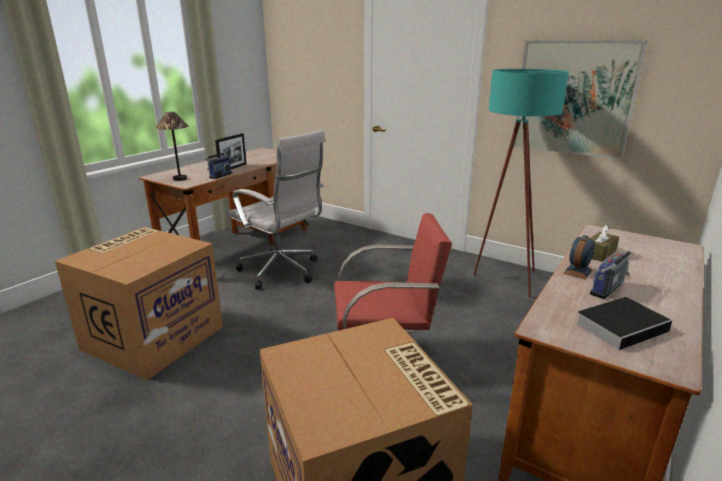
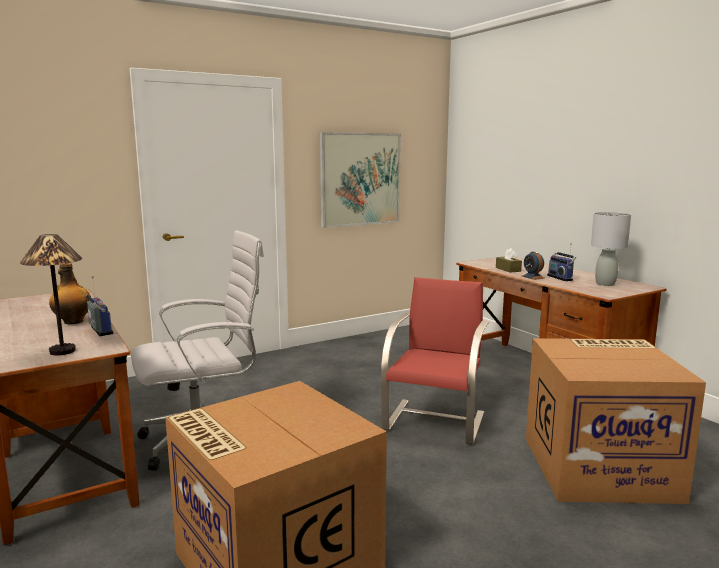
camera: 65 degrees left, 10 degrees down
picture frame [215,133,246,169] -> bottle [49,263,91,324]
turquoise floor lamp [473,69,569,298] -> none
book [576,297,675,350] -> grey table lamp [591,212,631,286]

